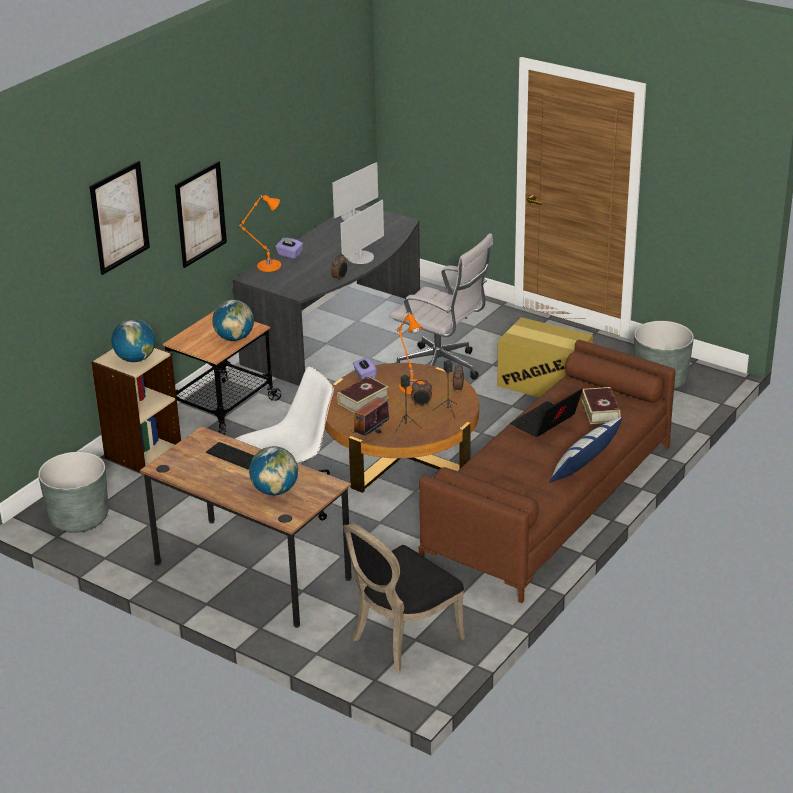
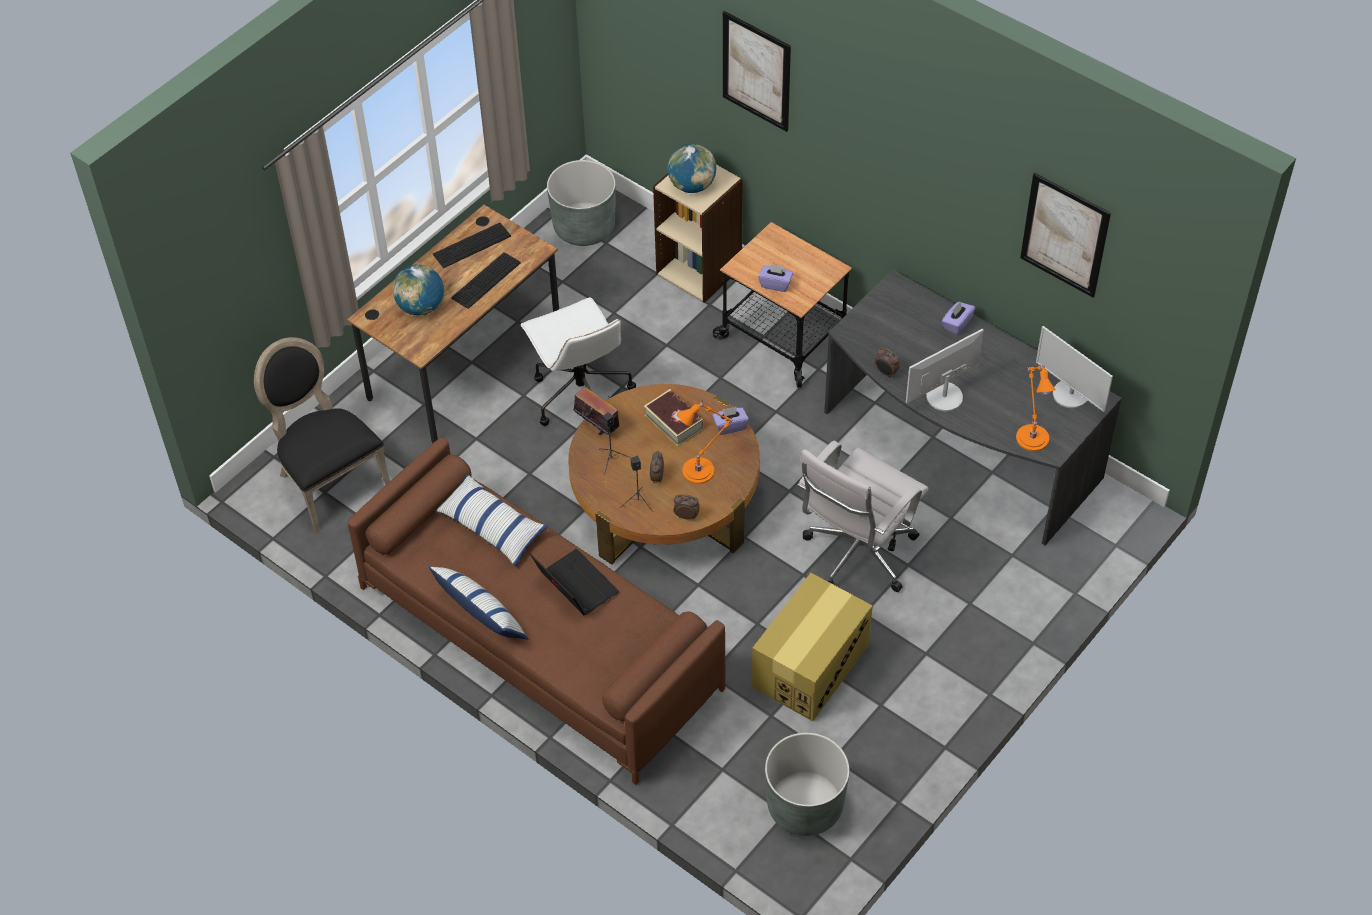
camera: 95 degrees right, 20 degrees up
picture [175,161,227,268] -> picture moved to [1020,173,1111,297]
globe [212,300,254,341] -> purple tissue box [758,264,793,292]
orange table lamp [239,195,281,272] -> orange table lamp moved to [1016,364,1055,451]
monitor [340,200,384,264] -> monitor turned 105 degrees clockwise [906,329,984,411]
book [581,387,620,424] -> none
none -> keyboard [433,223,511,268]
none -> pillow [435,473,549,566]

